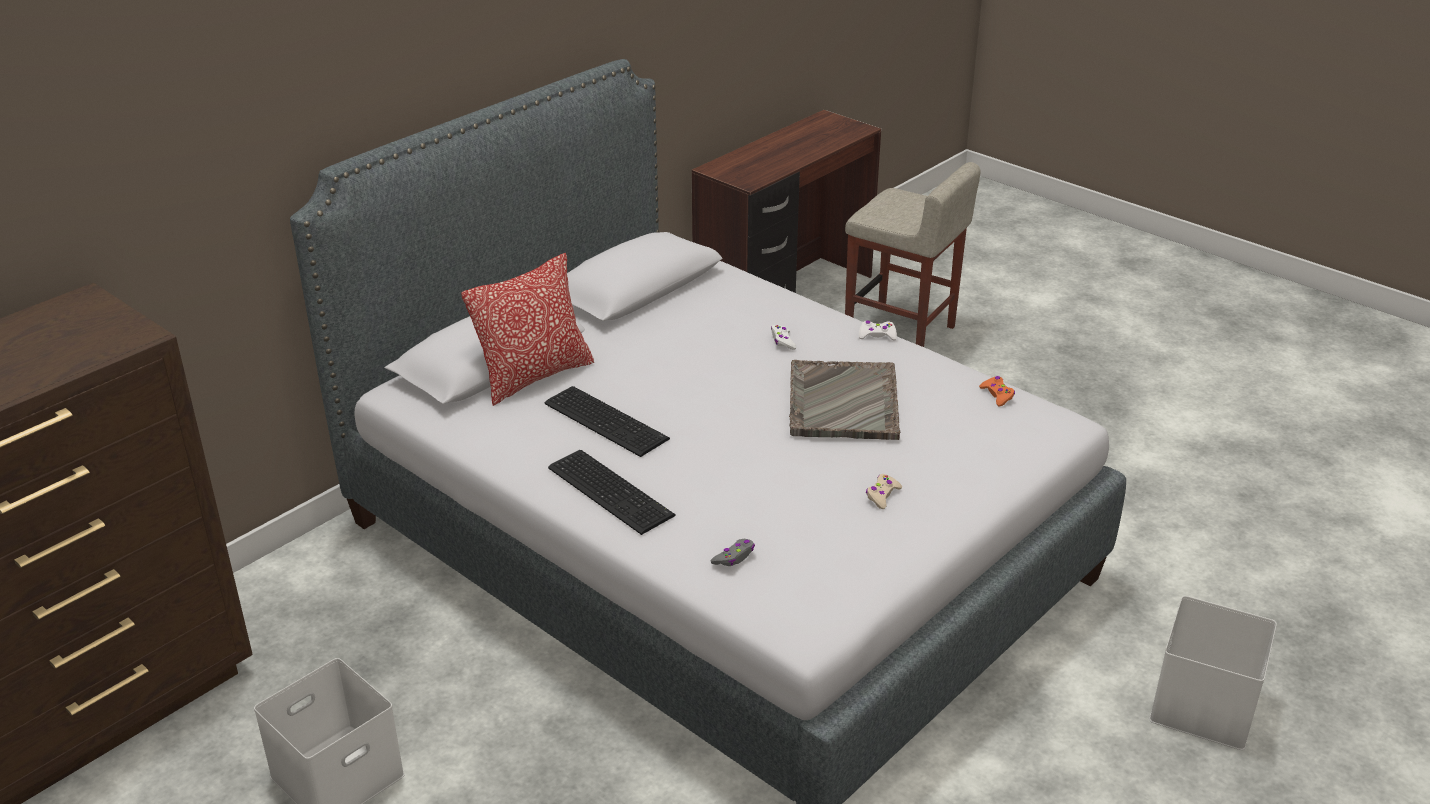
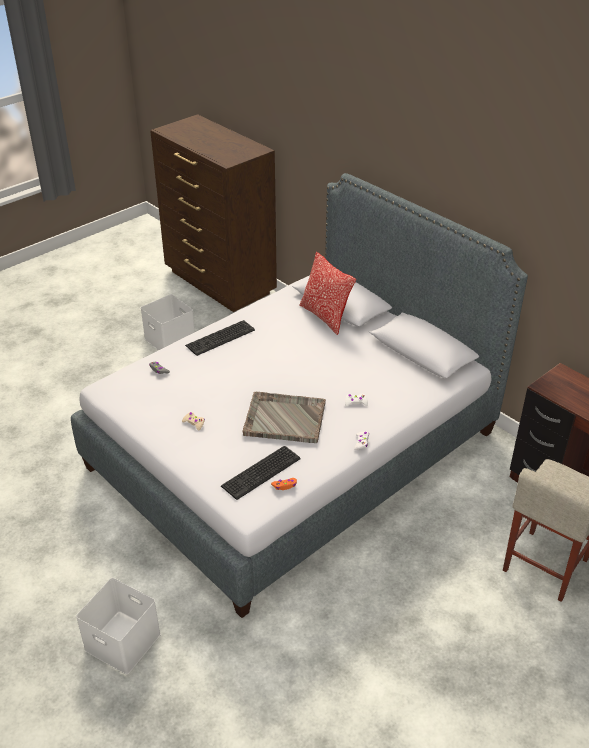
camera: 95 degrees right, 5 degrees up
keyboard [545,386,670,457] -> keyboard moved to [221,446,301,500]

